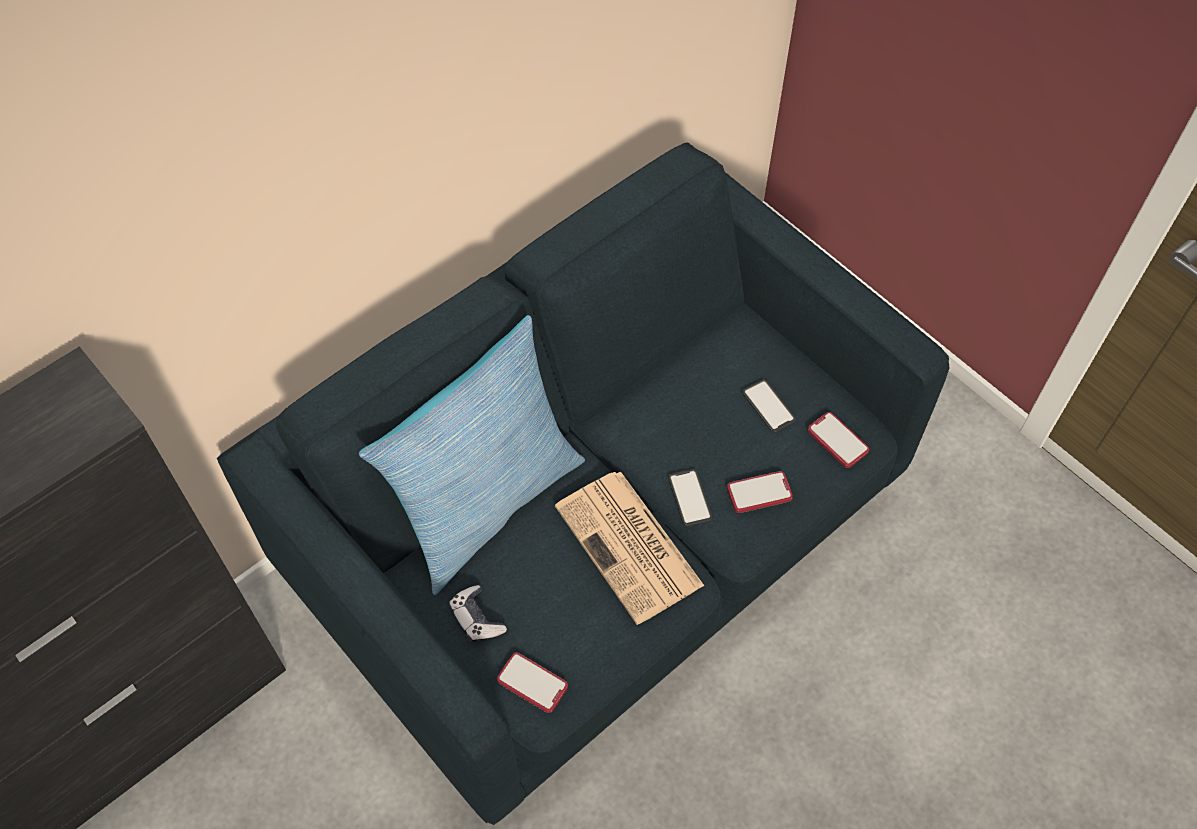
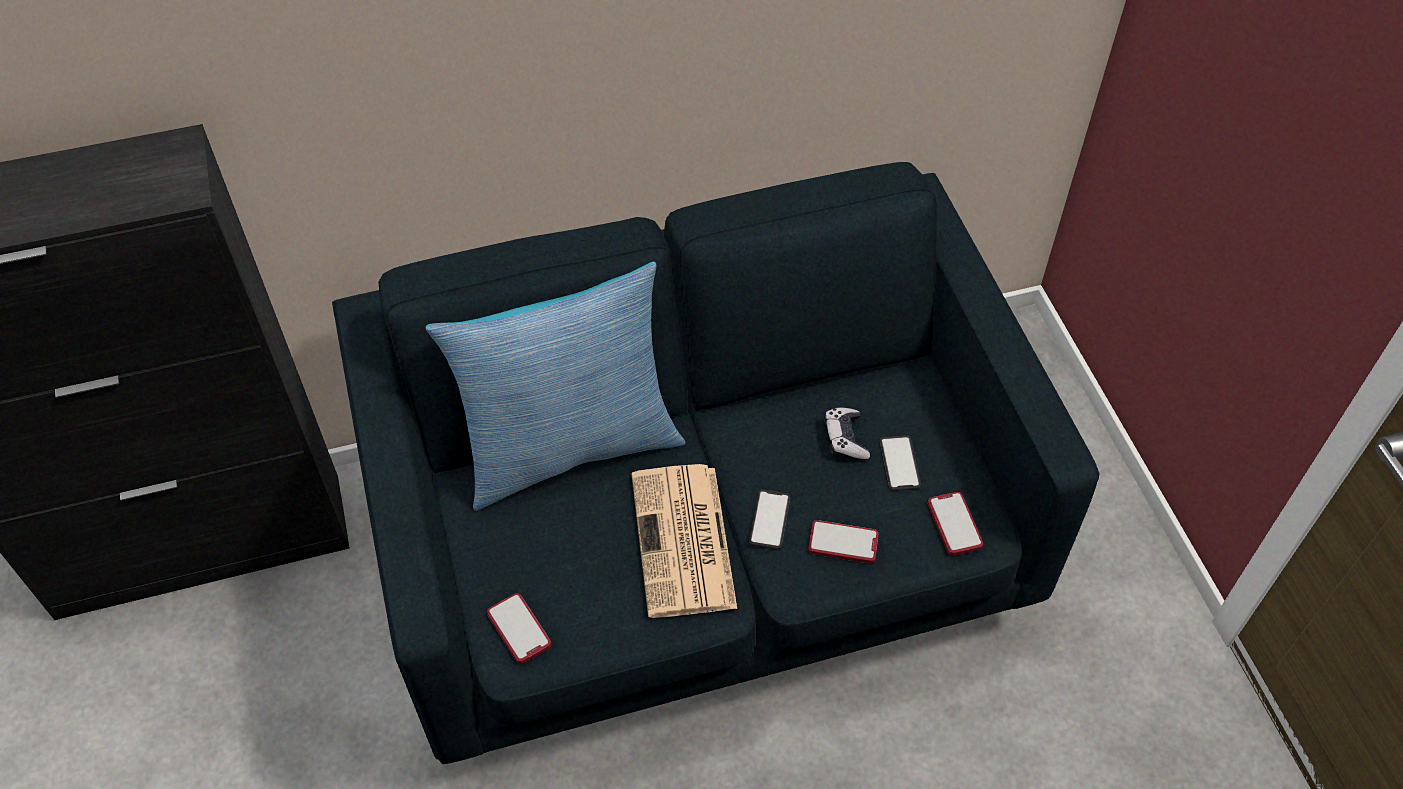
camera: 25 degrees right, 5 degrees down
game controller [449,585,507,642] -> game controller moved to [824,407,870,460]

